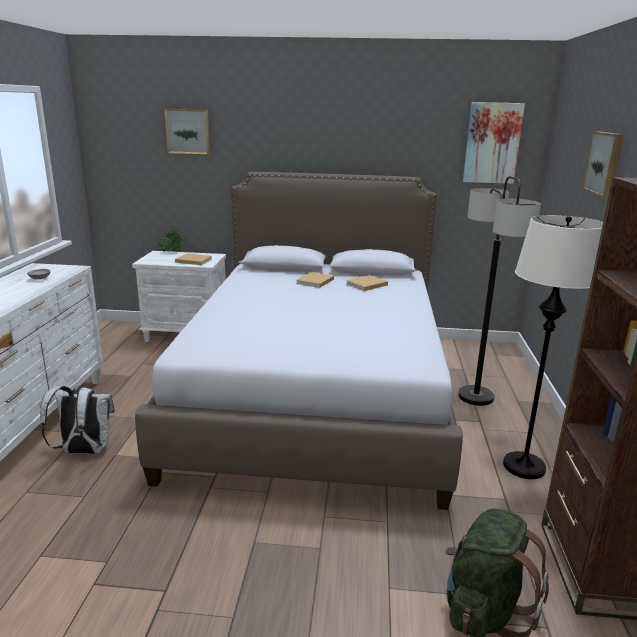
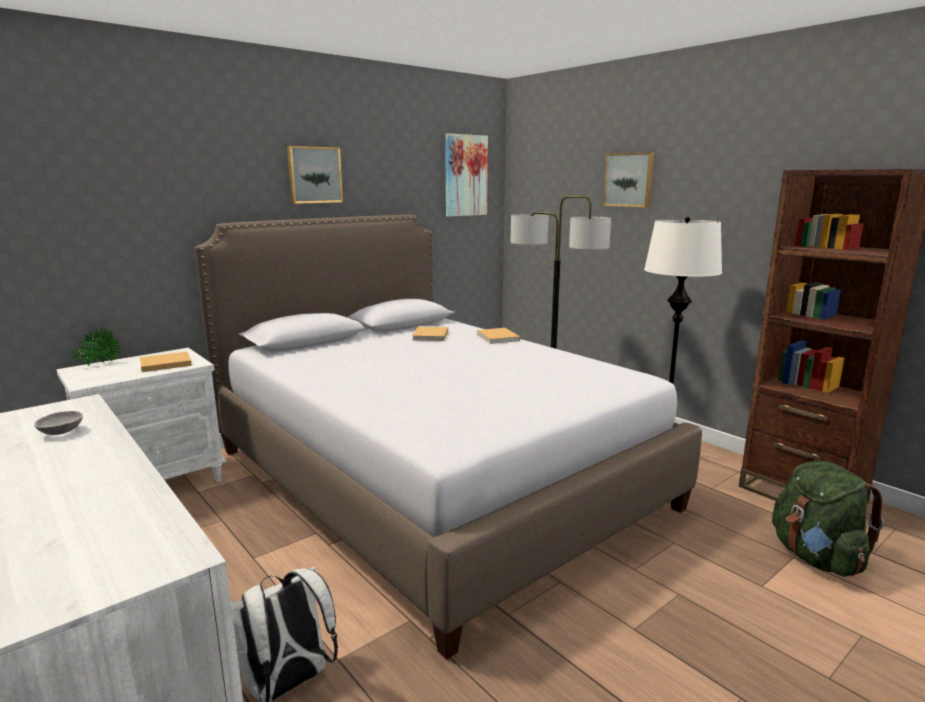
camera: 45 degrees left, 5 degrees down
picture [165,109,210,154] -> picture moved to [287,146,343,204]
beige book [296,272,334,288] -> beige book moved to [476,328,520,344]

